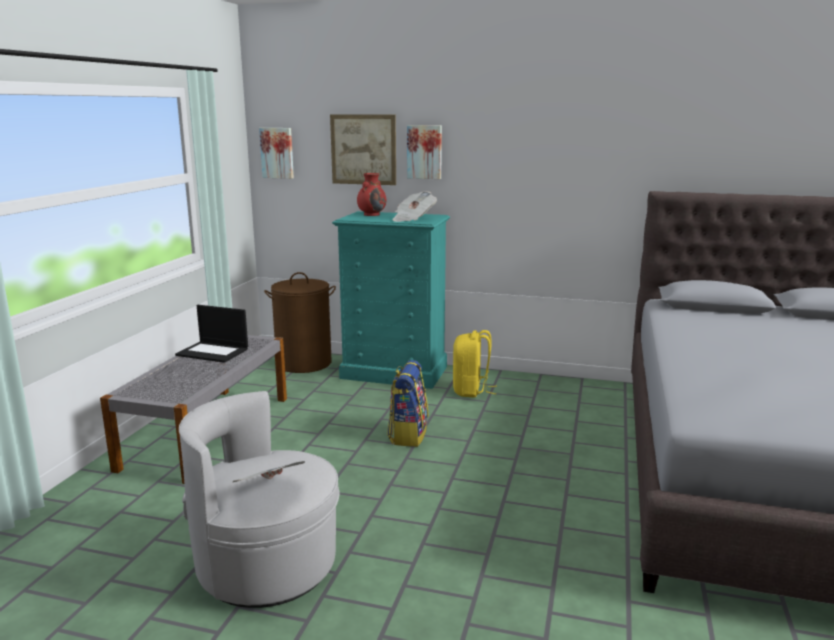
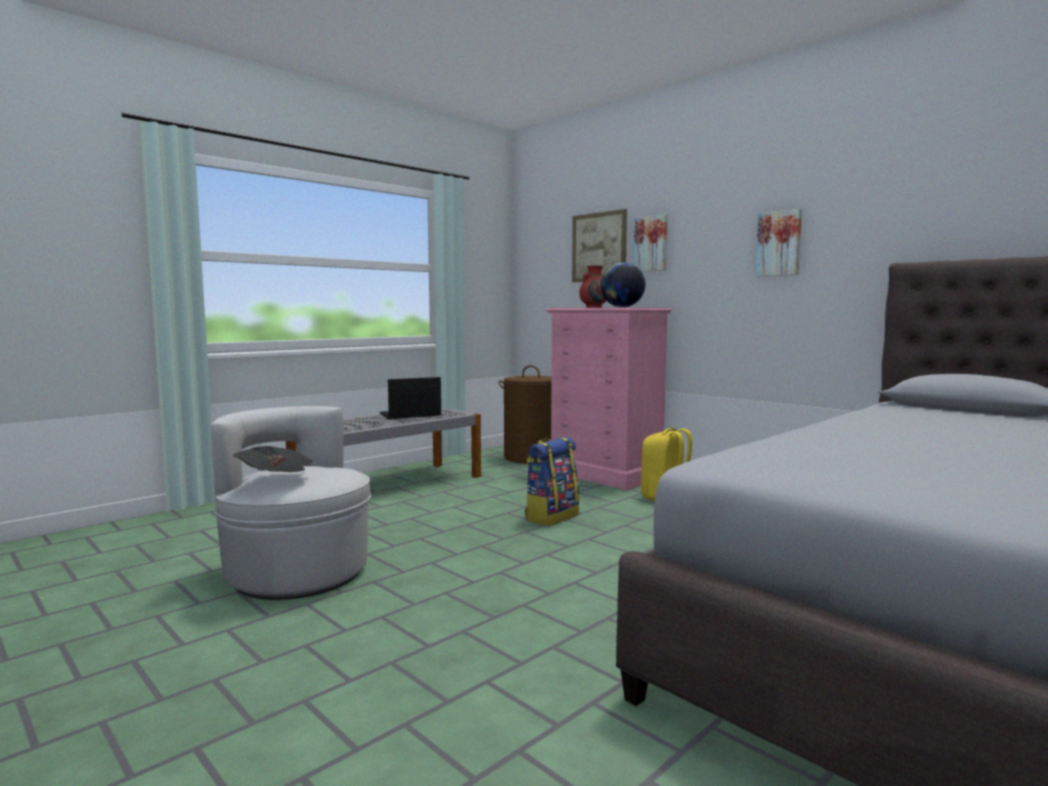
camera: 30 degrees right, 10 degrees down
laptop [175,305,248,363] -> laptop turned 105 degrees clockwise [380,377,441,419]
picture [259,128,294,179] -> picture moved to [756,209,802,276]
turquoise dresser [332,211,450,389] -> pink dresser [546,308,671,490]
newspaper [392,191,437,222] -> globe [601,262,645,307]

